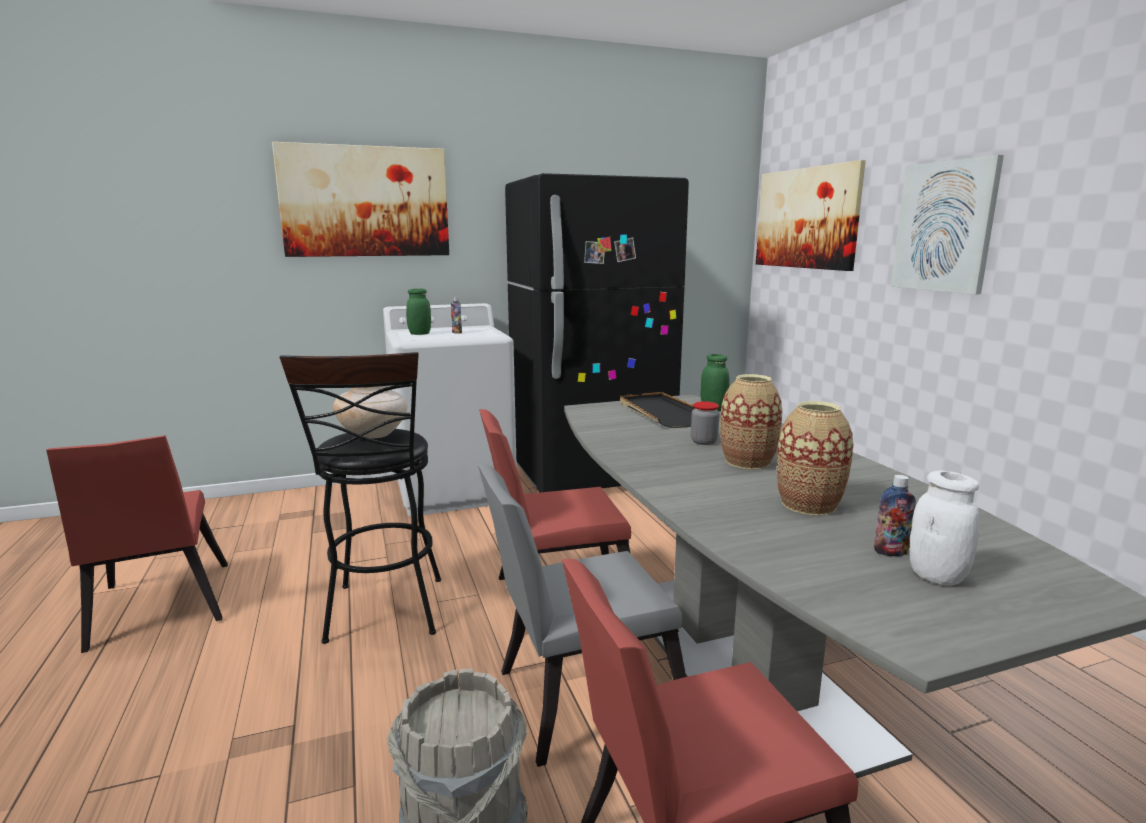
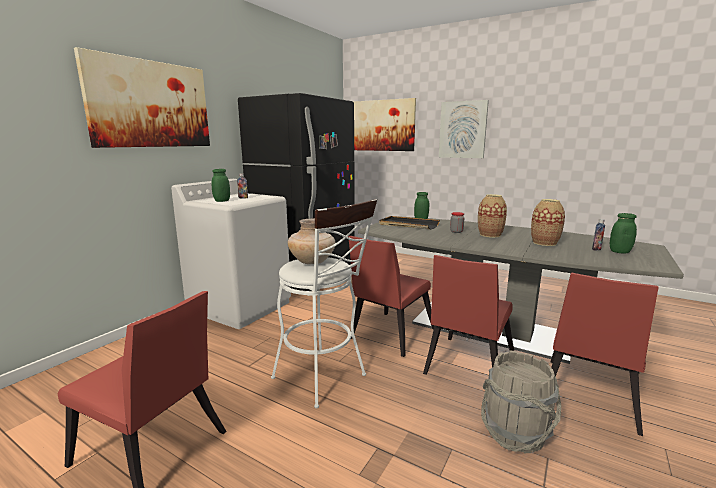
camera: 40 degrees left, 0 degrees up
black stool [279,352,441,644] -> white stool [271,199,377,408]
grey chair [478,464,686,767] -> red chair [423,255,514,375]
white jar [909,470,979,585] -> green jar [610,213,637,253]

